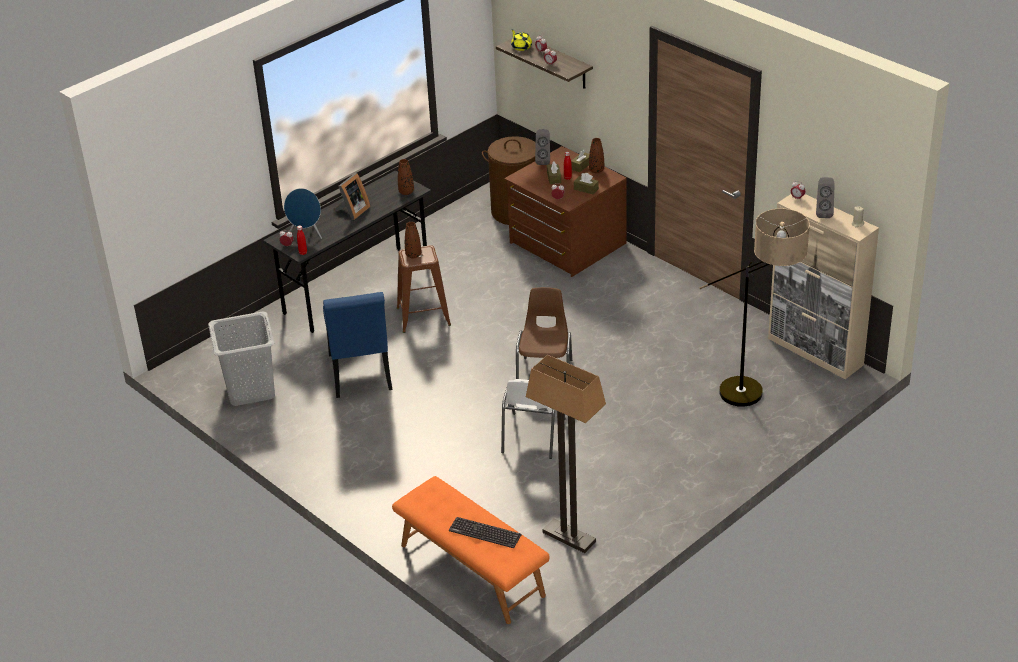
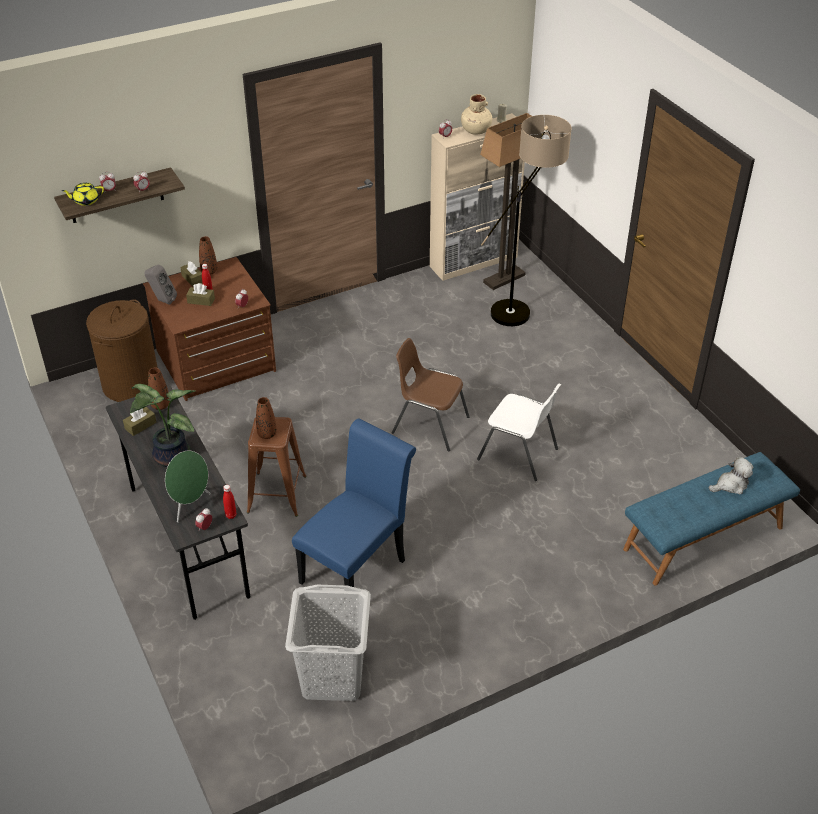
camera: 75 degrees left, 5 degrees up
blue speaker [284,188,322,239] -> green speaker [165,451,211,522]
blue chair [323,292,393,398] -> blue chair turned 60 degrees counterclockwise [292,418,416,587]
picture frame [334,173,370,220] -> potted plant [130,384,196,467]
orange bench [392,476,549,624] -> blue bench [623,452,800,586]
keyboard [449,517,522,548] -> plush toy [709,457,753,494]
floor lamp [526,355,606,553] -> floor lamp moved to [480,113,531,290]
brown tissue box [574,173,599,195] -> brown tissue box moved to [123,407,157,436]
grey speaker [816,177,835,218] -> beige vase [461,94,492,135]

